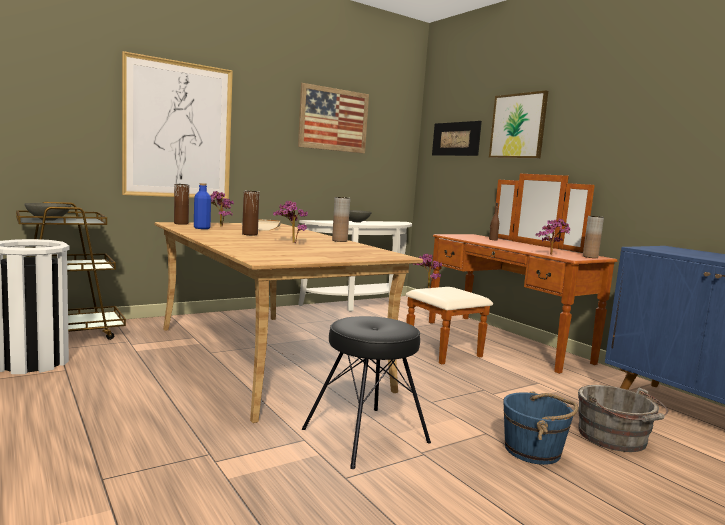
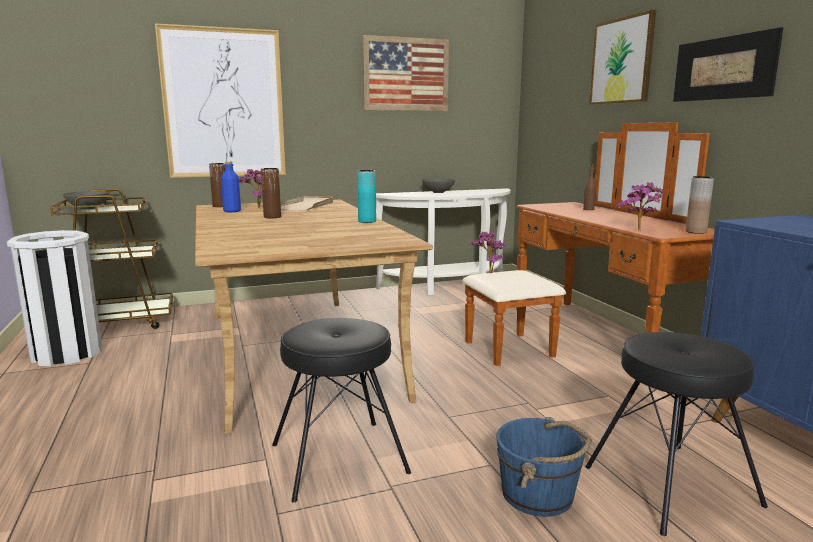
camera: 15 degrees right, 5 degrees up
potted plant [273,201,308,243] -> none
brown vase [332,197,350,242] -> turquoise vase [357,170,376,223]
picture [432,121,482,156] -> picture moved to [673,27,784,102]
grey bucket [578,385,668,452] -> black stool [585,332,768,536]

